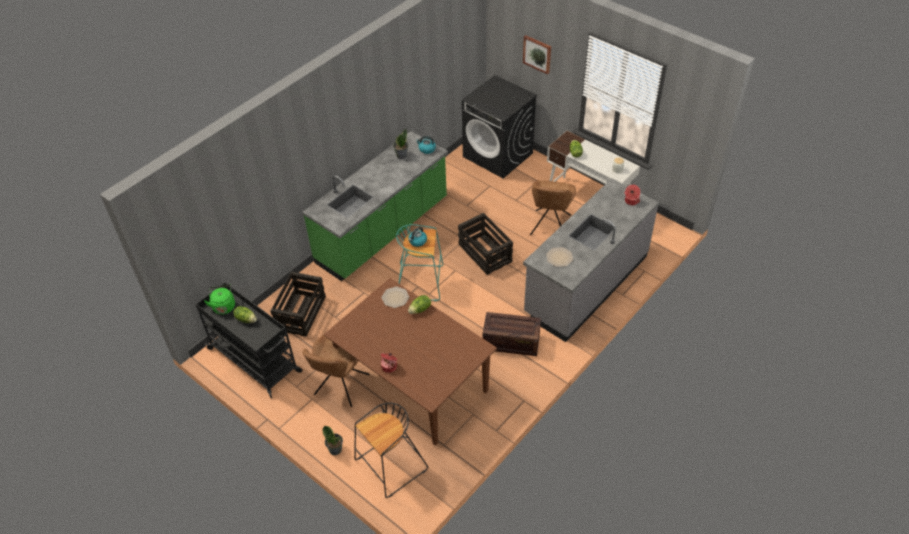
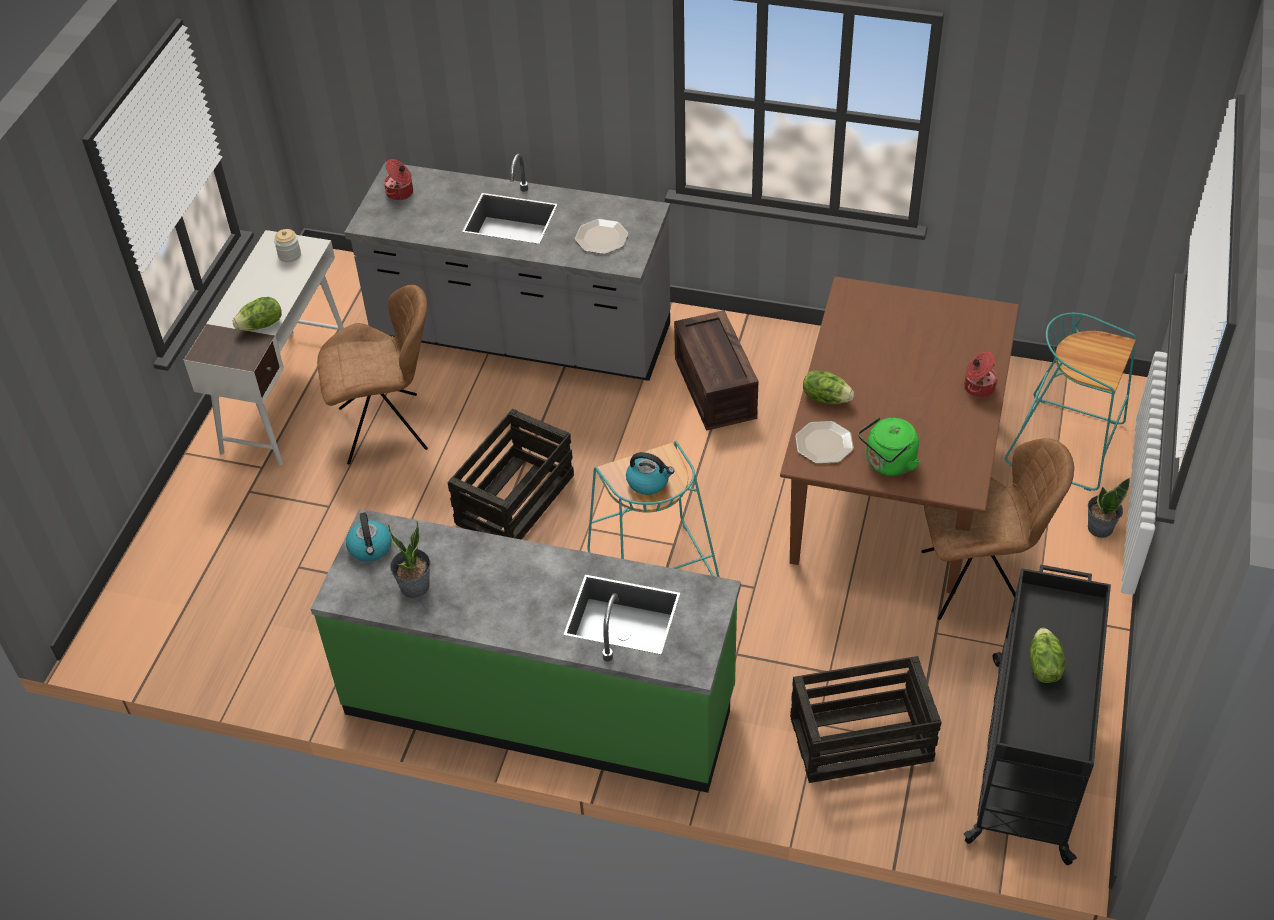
camera: 115 degrees left, 0 degrees up
green kettle [204,285,235,315] -> green kettle moved to [858,417,920,476]
black stool [354,403,428,498] -> turquoise stool [1005,313,1136,491]
black washing machine [462,75,537,178] -> none
picture [523,35,551,74] -> none

